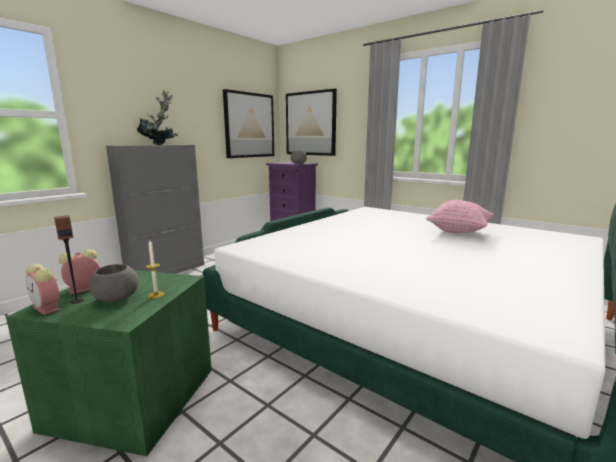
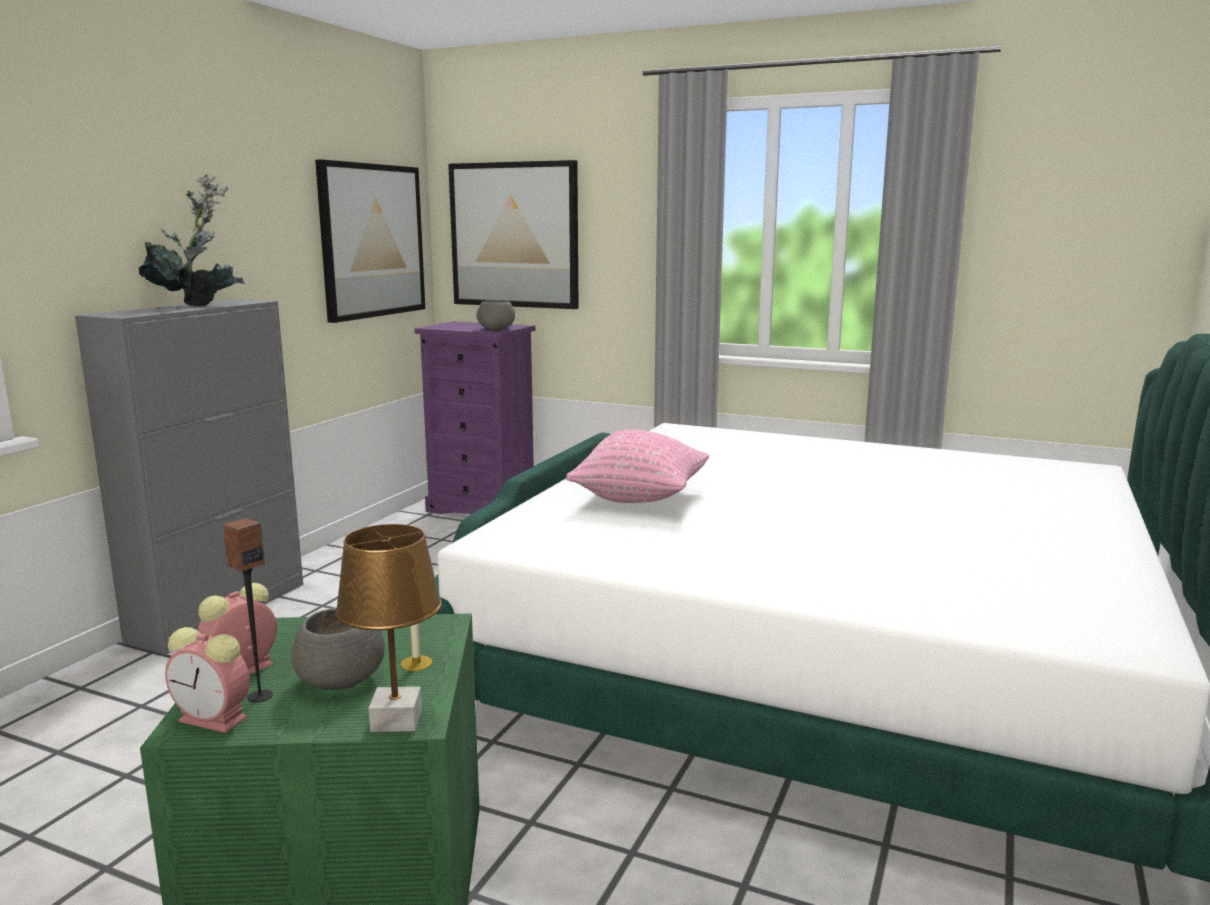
camera: 15 degrees left, 0 degrees up
pink pillow [426,200,494,233] -> pink pillow moved to [566,429,709,503]
none -> brown table lamp [335,524,442,732]

